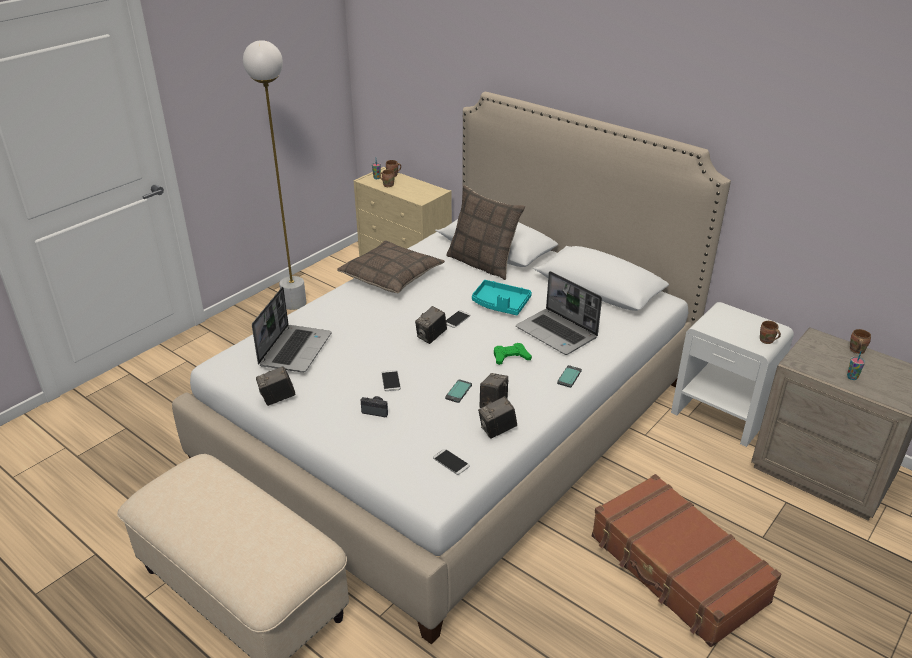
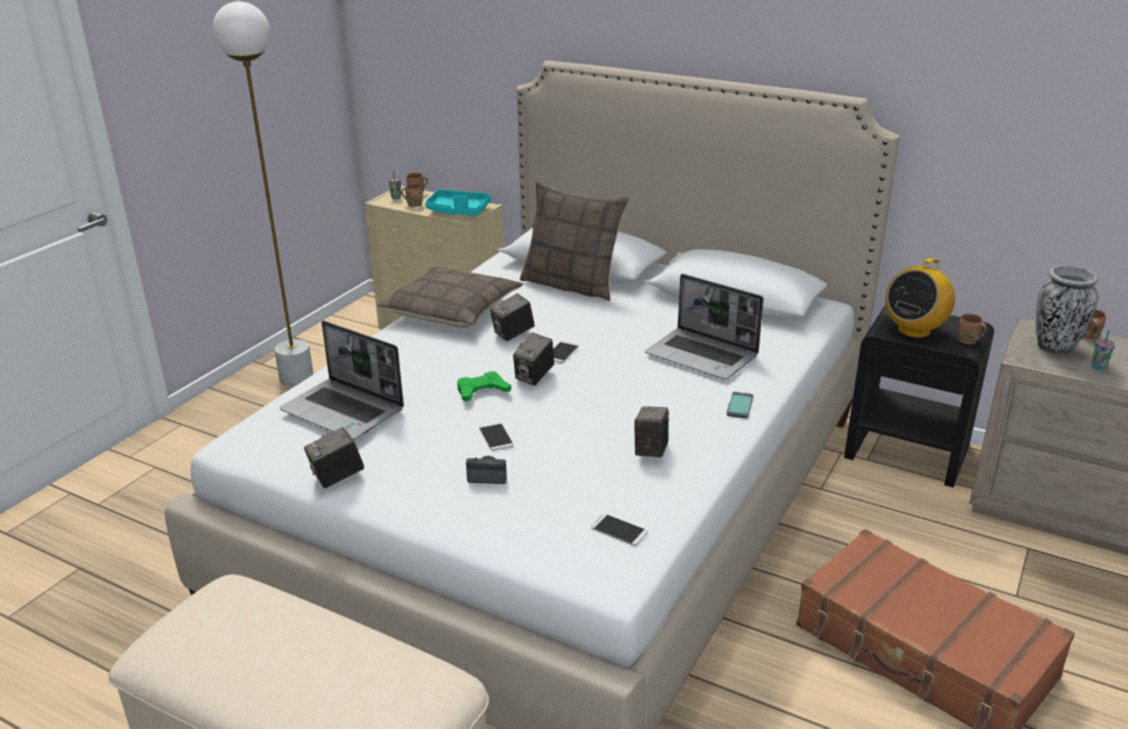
camera: 10 degrees left, 5 degrees down
laptop [252,287,332,372] -> laptop turned 120 degrees clockwise [280,321,404,440]
phone [445,379,472,403] -> none
turquoise tray [472,280,532,315] -> turquoise tray moved to [425,189,491,216]
camera [478,396,517,439] -> camera moved to [490,293,535,341]
green game controller [494,343,532,365] -> green game controller moved to [457,371,511,402]
white nightstand [671,302,794,447] -> black nightstand [844,305,994,488]
none -> radio [885,258,955,338]
none -> vase [1036,265,1098,354]

